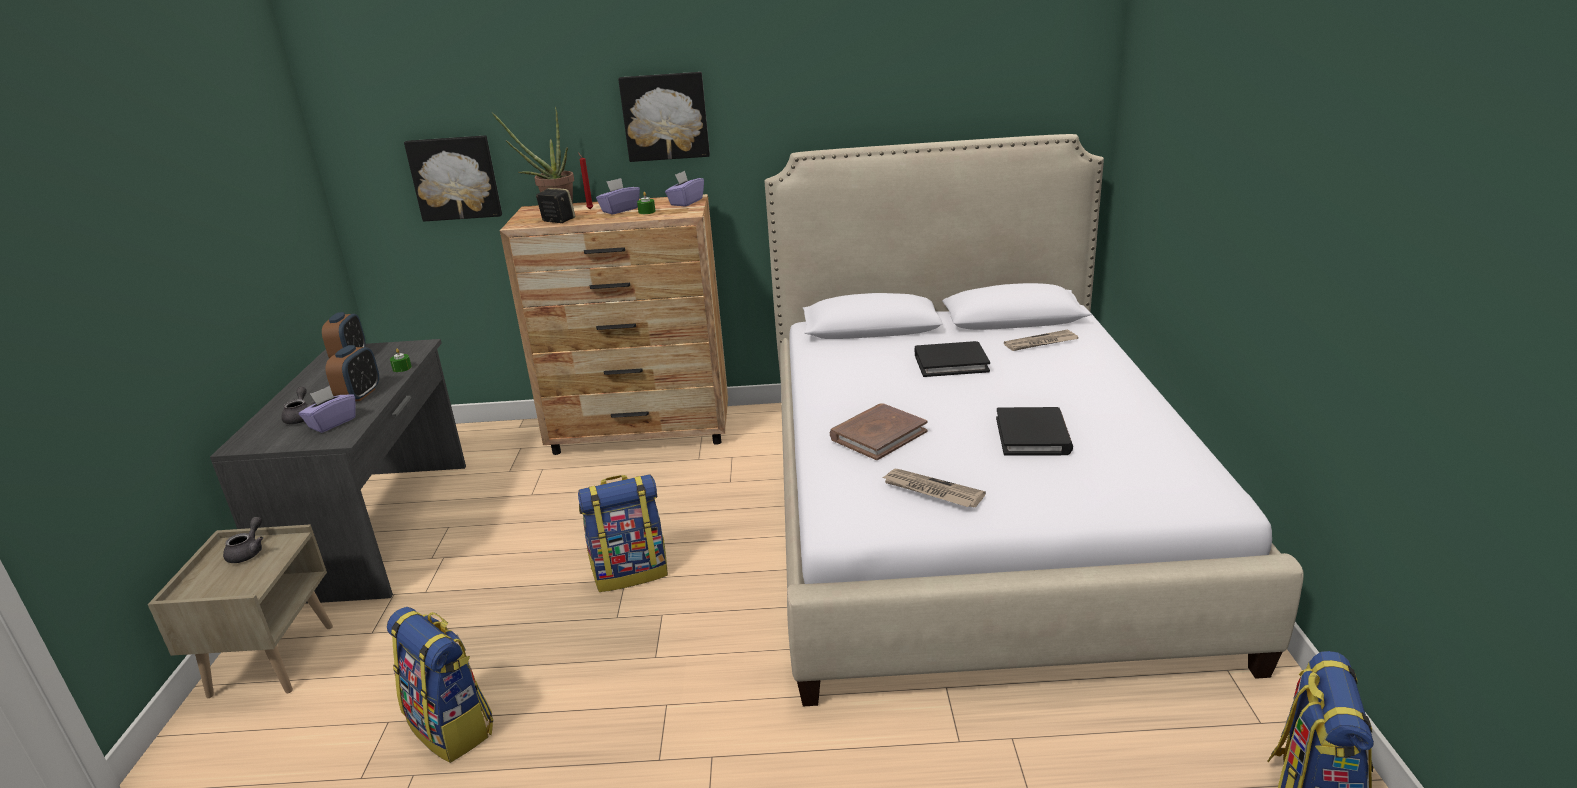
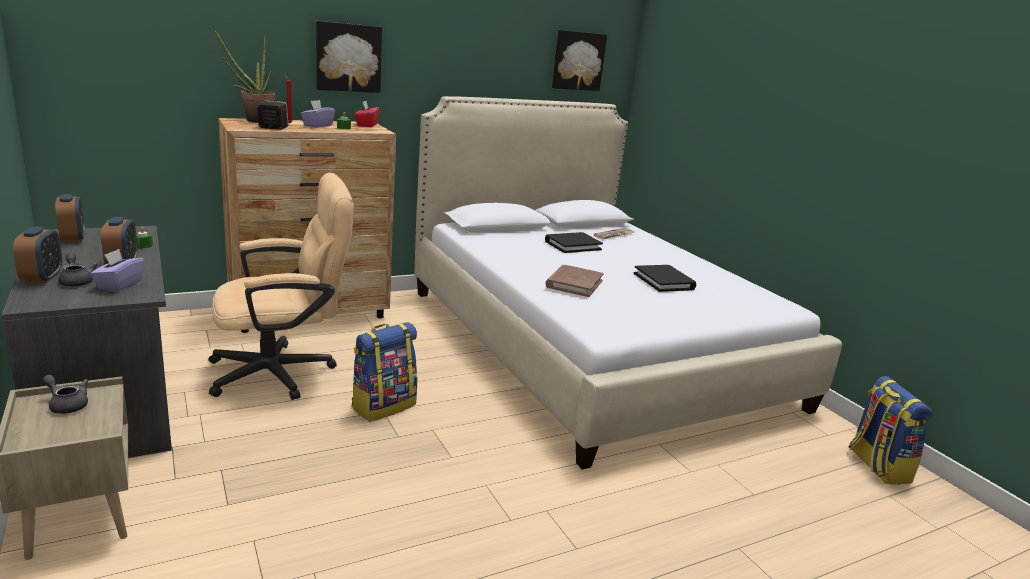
camera: 30 degrees left, 5 degrees down
grey teapot [223,517,263,563] -> grey teapot turned 45 degrees counterclockwise [42,375,88,414]
backpack [387,607,493,763] -> none
picture [404,135,502,222] -> picture moved to [552,30,607,91]
purple tissue box [665,171,704,206] -> red tissue box [355,101,379,127]
newspaper [882,469,986,507] -> none
none -> alarm clock [13,226,62,283]
none -> beige office chair [209,173,353,400]

